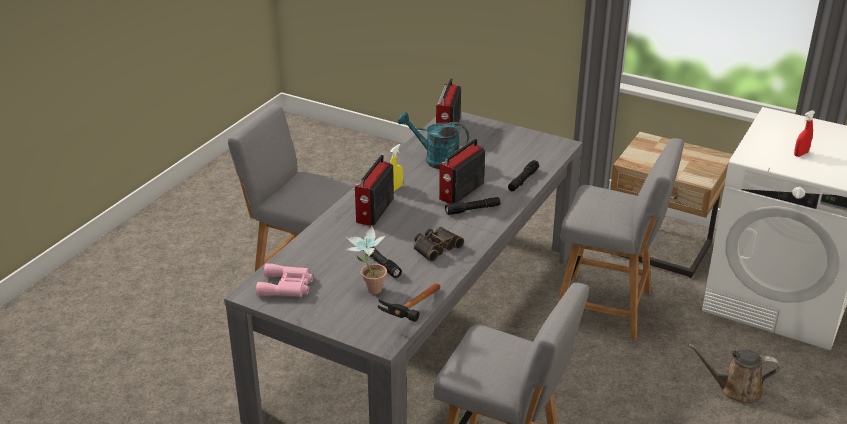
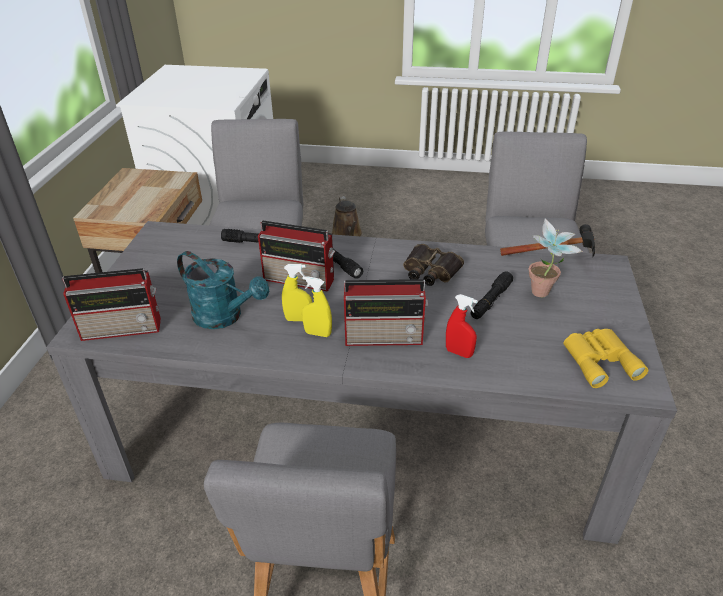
camera: 110 degrees left, 5 degrees up
pink binoculars [256,263,313,297] -> yellow binoculars [563,329,648,388]
turquoise watering can [397,112,469,169] -> turquoise watering can turned 60 degrees counterclockwise [177,251,269,329]
red spray bottle [794,110,815,157] -> red spray bottle moved to [446,294,478,358]
none -> yellow spray bottle [282,264,312,321]

